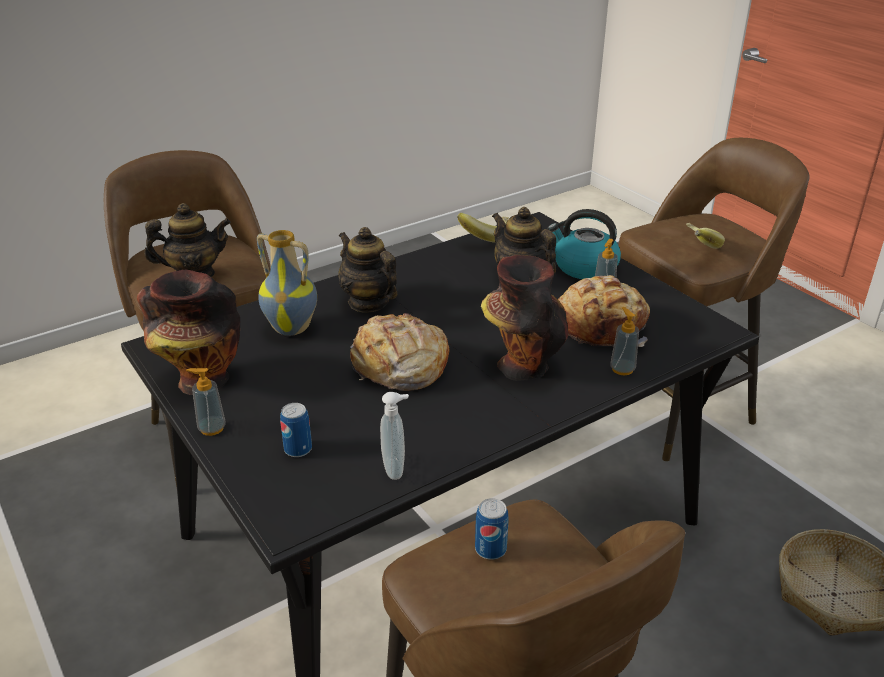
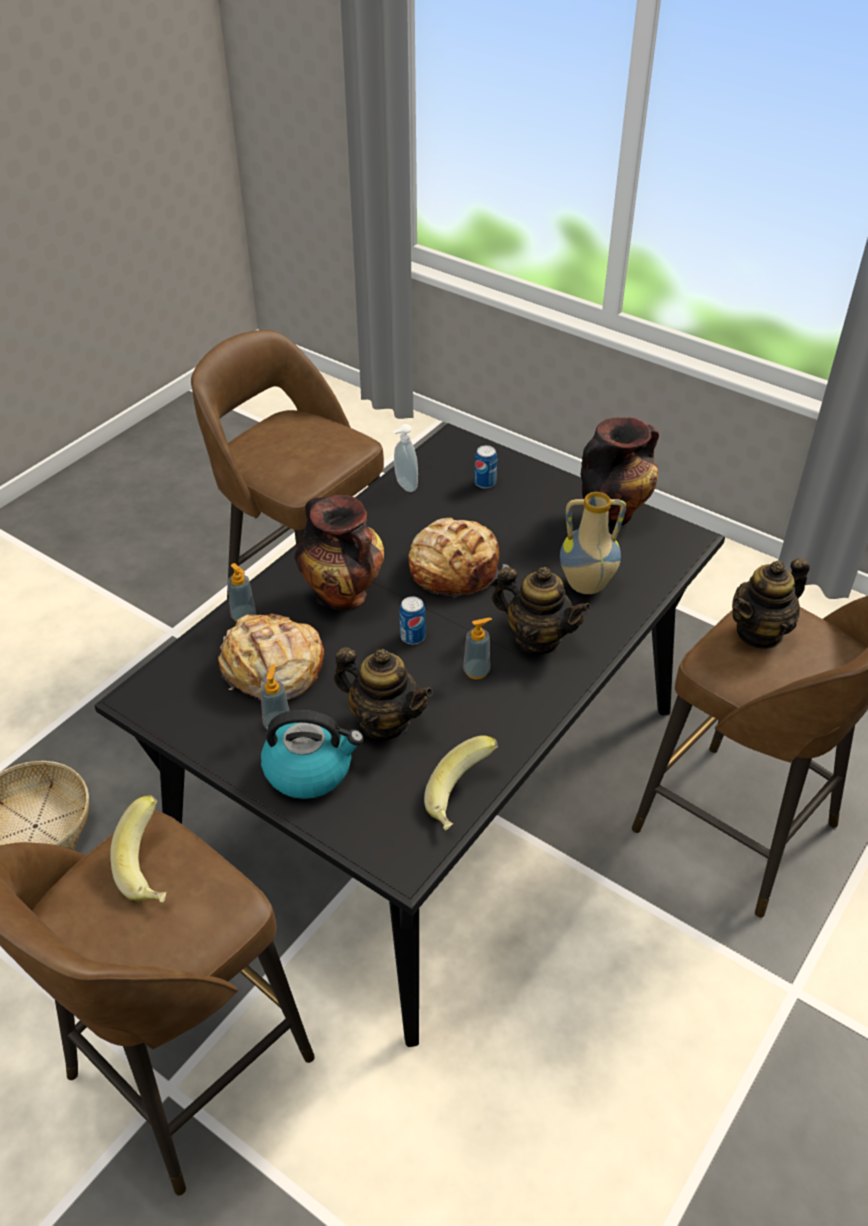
camera: 160 degrees right, 10 degrees up
soap dispenser [186,368,226,436] -> soap dispenser moved to [463,618,492,679]
can [475,498,509,560] -> can moved to [400,597,426,644]

